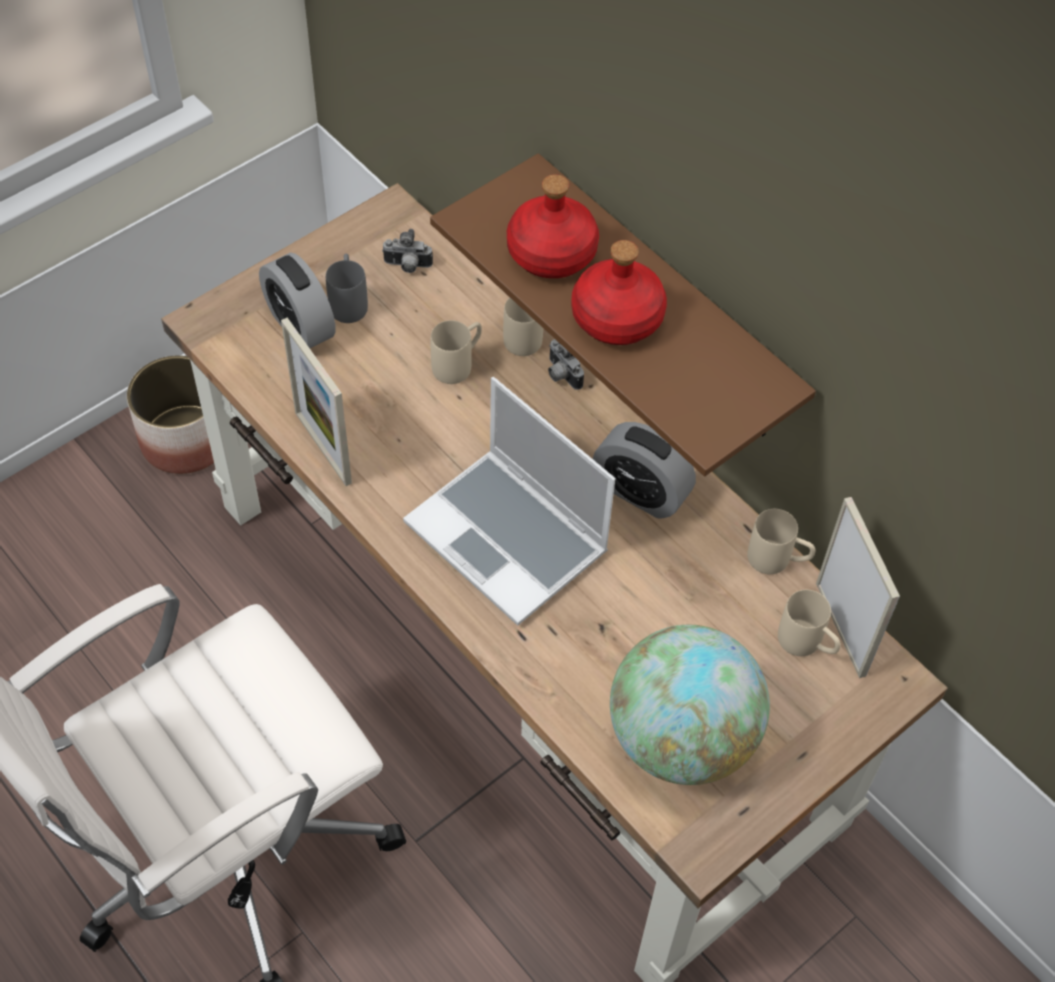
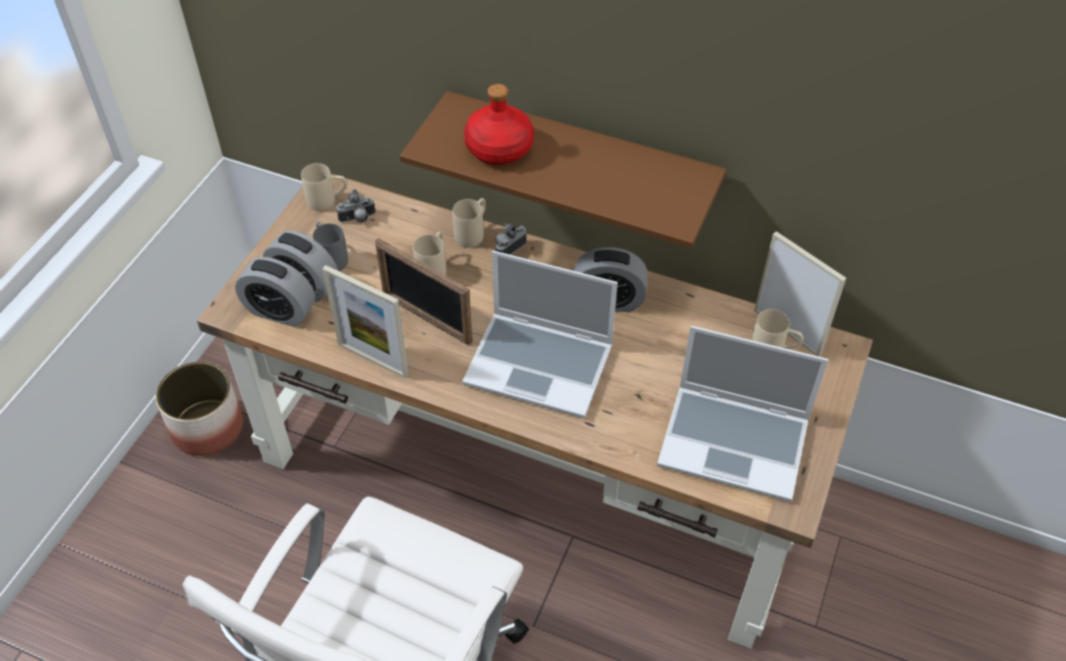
camera: 25 degrees left, 5 degrees down
camera [548,339,584,390] -> camera turned 105 degrees clockwise [495,223,527,255]
red bottle [572,240,667,345] -> none
globe [610,625,770,785] -> laptop [657,326,828,502]
beige mug [747,509,816,575] -> beige mug moved to [301,163,347,211]
none -> alarm clock [235,257,315,327]
none -> picture frame [375,238,473,345]

